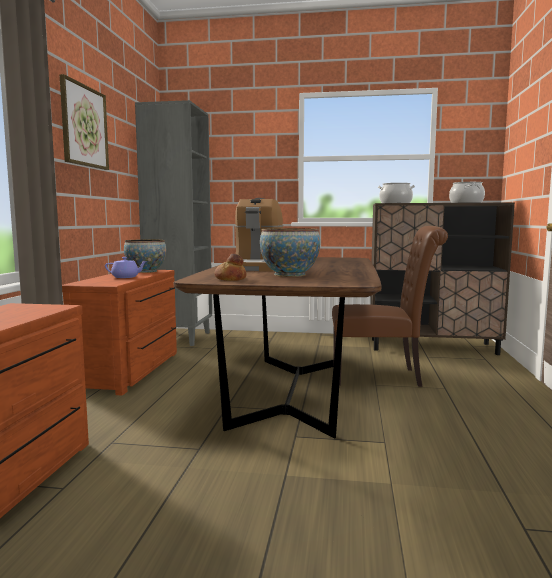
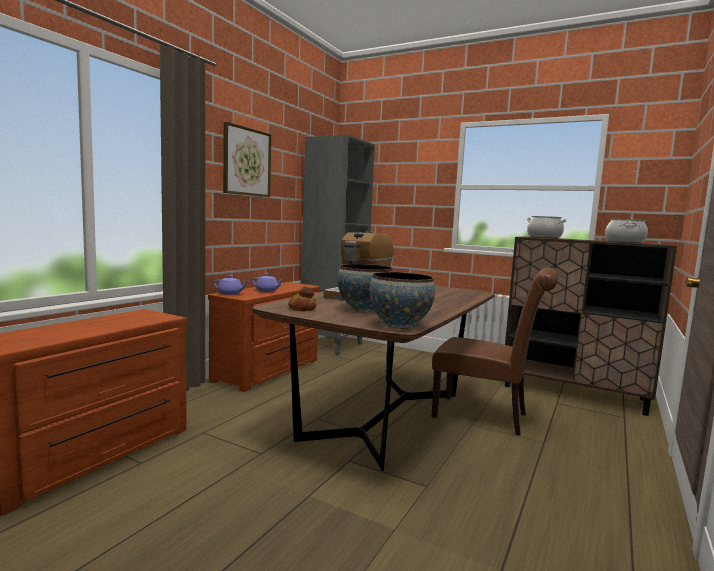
camera: 20 degrees right, 0 degrees up
bowl [124,239,166,273] -> bowl moved to [369,272,435,329]
none -> purple teapot [213,275,248,295]

